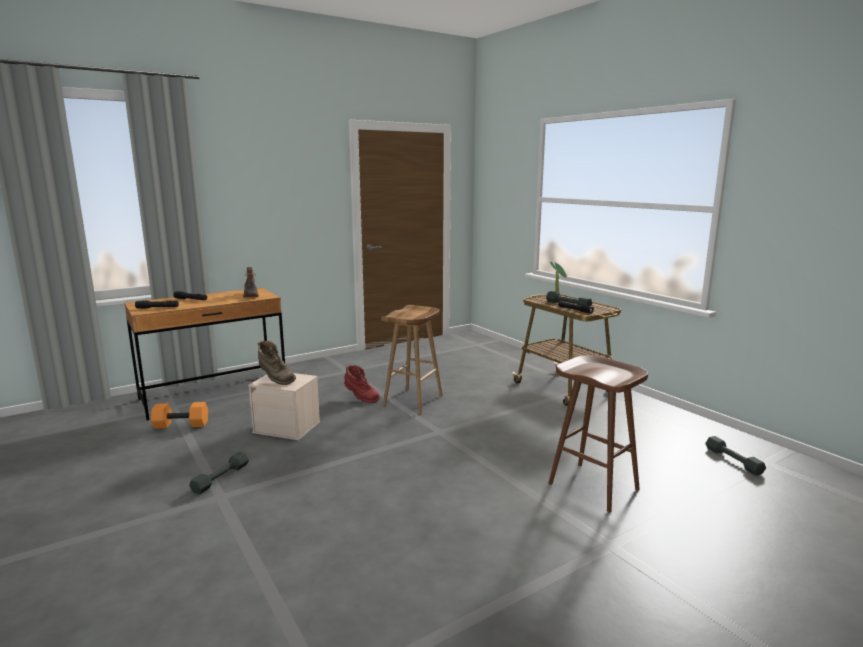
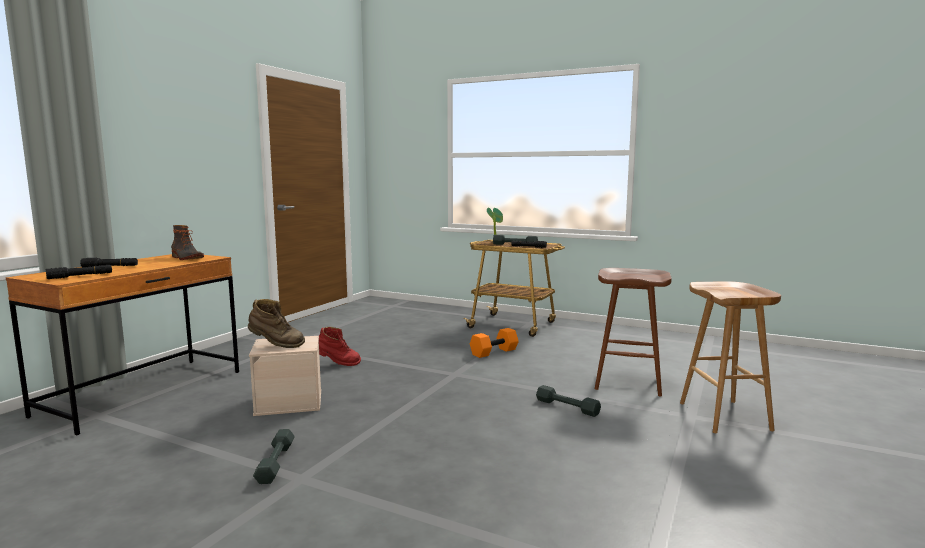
camera: 30 degrees left, 5 degrees down
orange dumbbell [151,402,208,429] -> orange dumbbell moved to [470,328,519,358]
brown stool [381,305,443,414] -> brown stool moved to [680,281,781,433]
grey dumbbell [705,436,766,476] -> grey dumbbell moved to [536,385,601,417]

